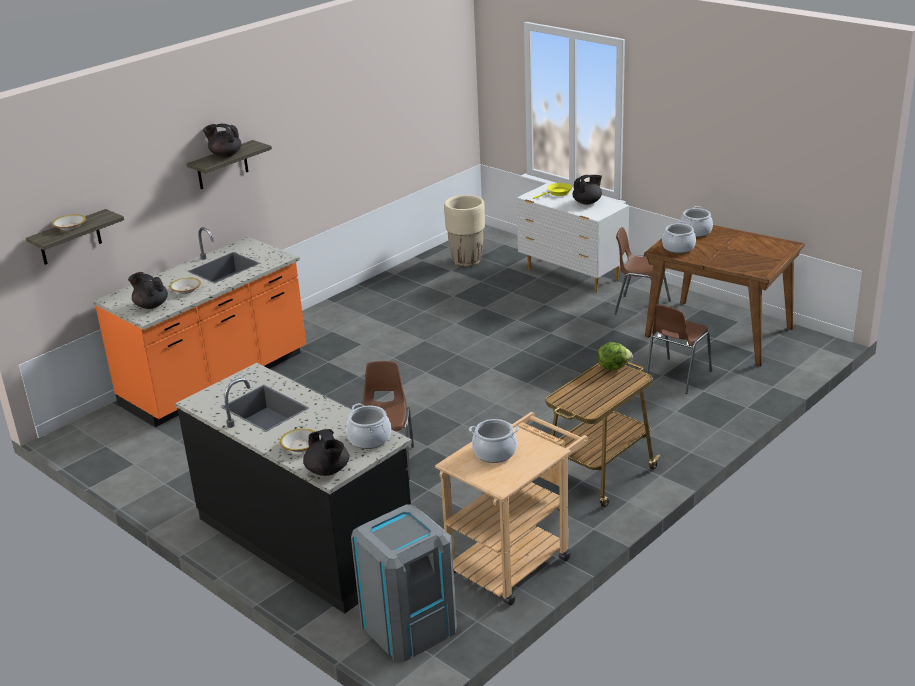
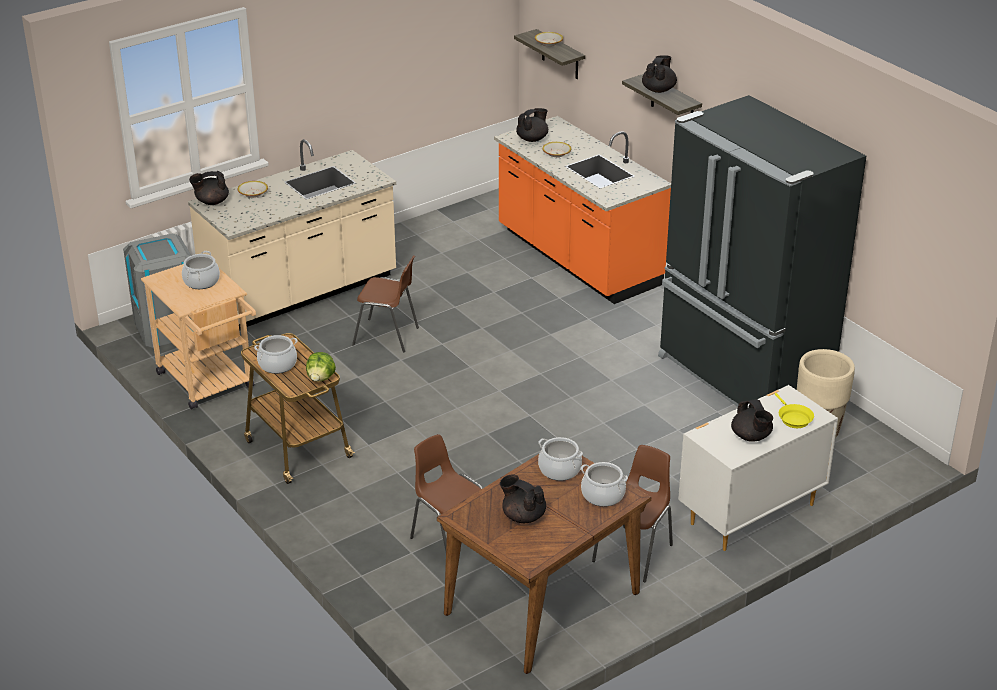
camera: 100 degrees right, 5 degrees up
black counter [176,363,412,613] -> beige counter [188,139,396,330]
cooking pot [346,403,391,449] -> cooking pot moved to [254,335,298,374]
none -> black teapot [500,475,546,523]
none -> black fridge [658,95,866,407]

